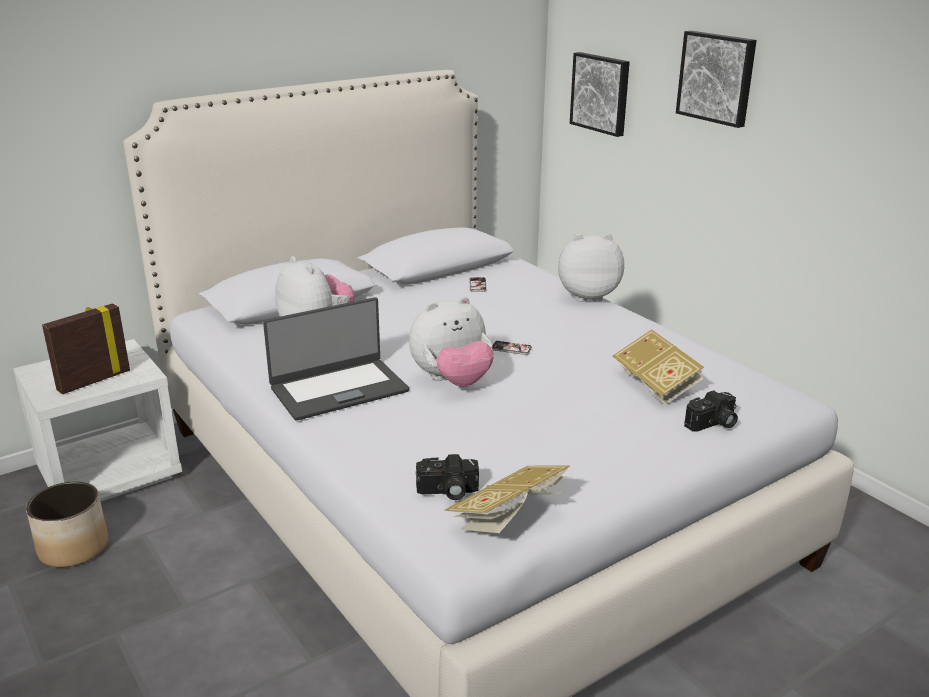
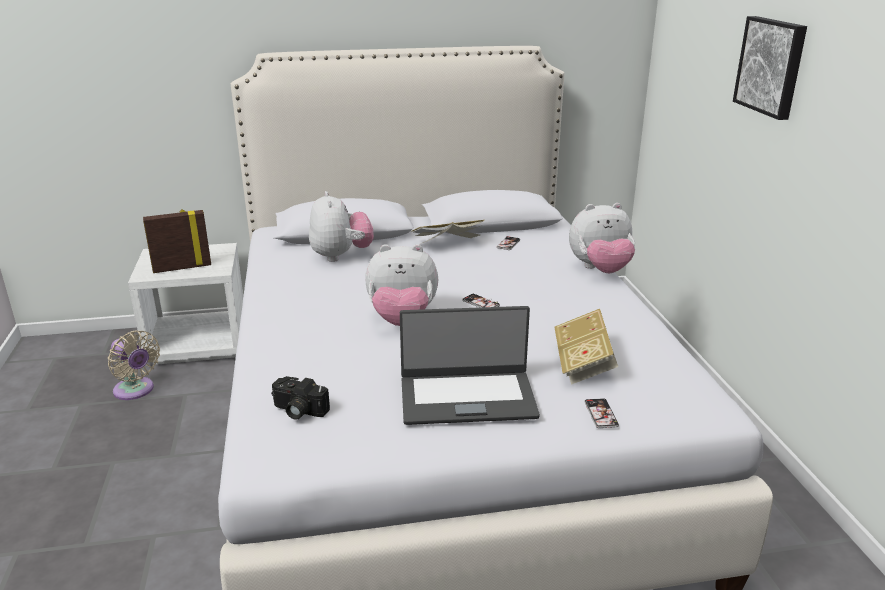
camera: 25 degrees right, 0 degrees up
planter [26,482,108,567] -> beige fan [108,331,160,400]
laptop [263,297,409,421] -> laptop moved to [400,306,540,425]
book [445,466,570,533] -> book moved to [411,220,484,244]
plush toy [558,234,624,302] -> plush toy turned 150 degrees clockwise [569,203,635,273]
picture [570,52,630,137] -> none
camera [684,390,738,431] -> phone [584,398,619,428]

